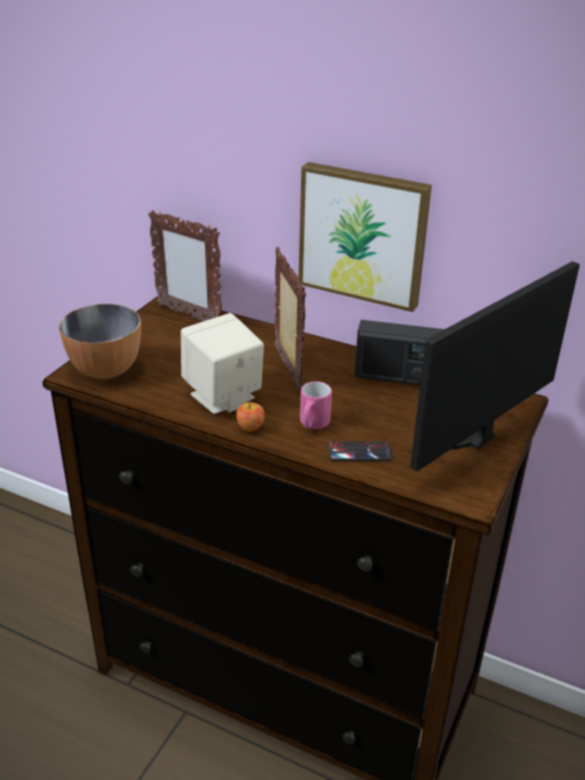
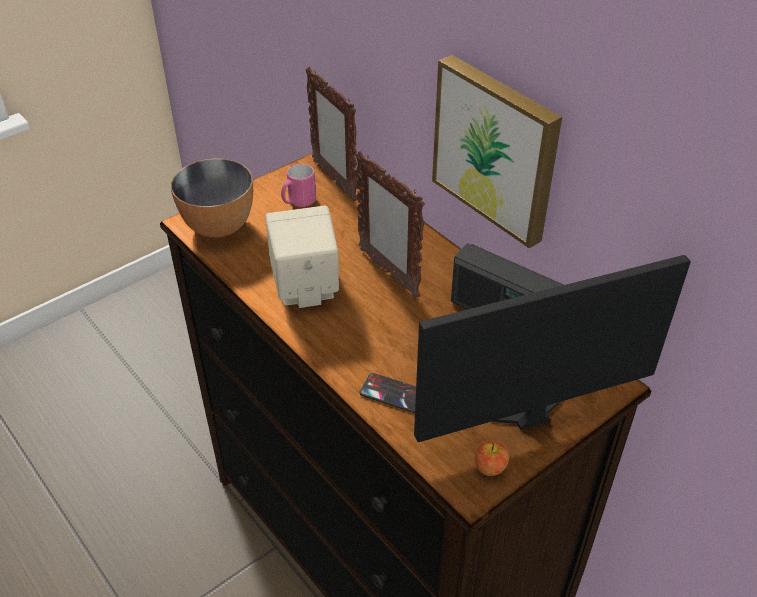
camera: 25 degrees right, 10 degrees up
apple [236,400,265,431] -> apple moved to [475,440,509,476]
picture frame [275,247,306,391] -> picture frame turned 135 degrees clockwise [355,151,425,298]
pink mug [300,381,332,429] -> pink mug moved to [281,164,316,207]

